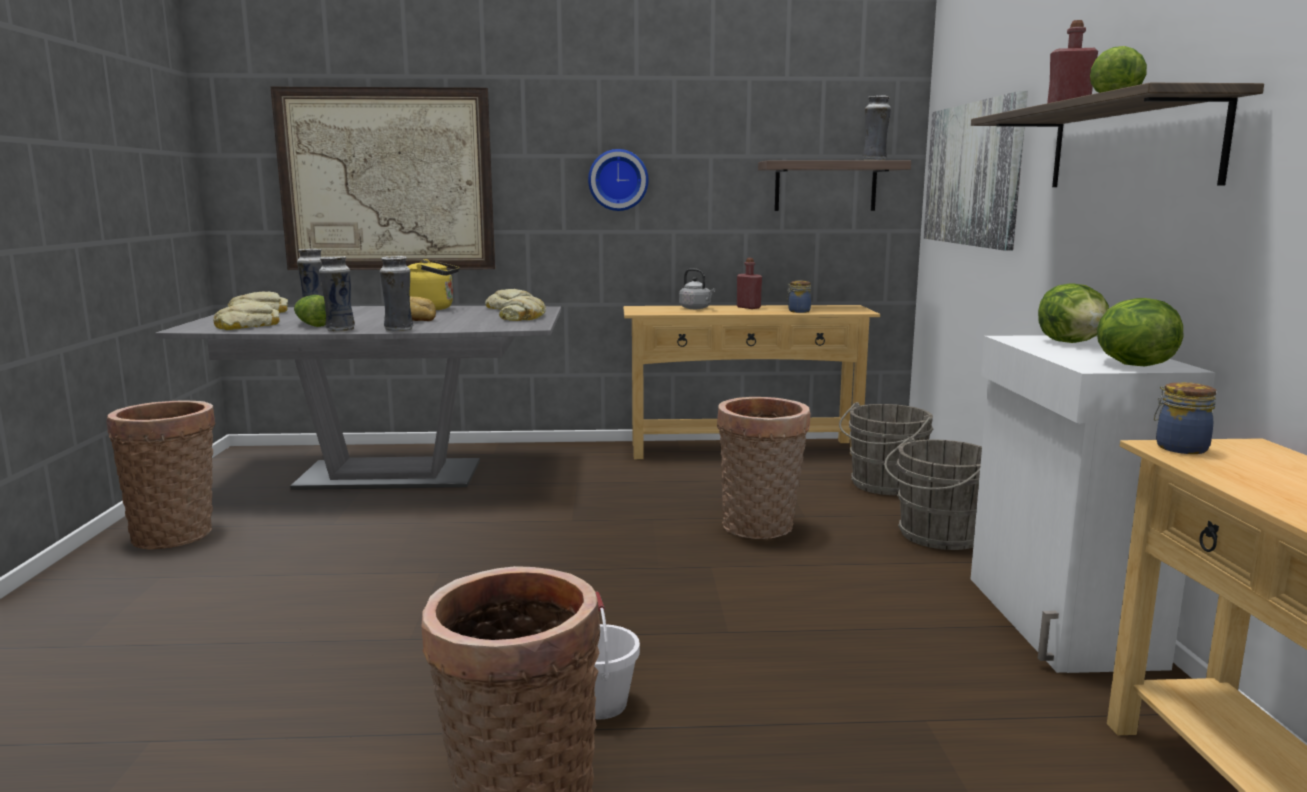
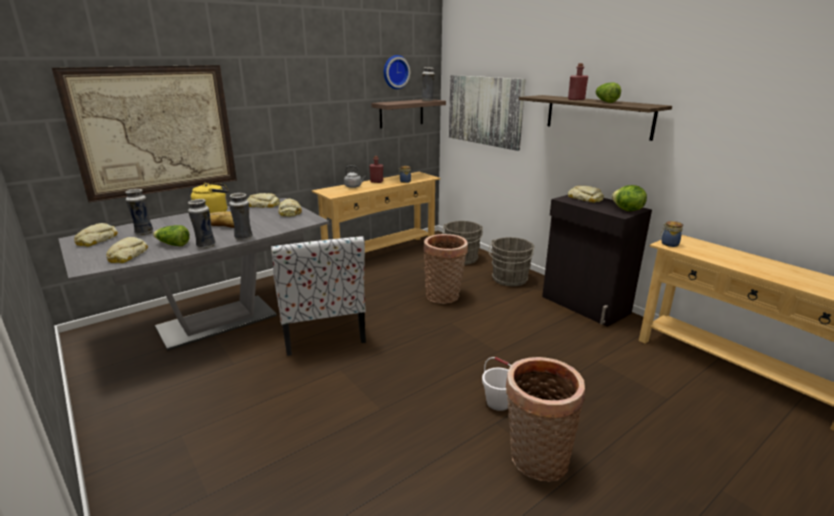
camera: 35 degrees left, 10 degrees up
basket [106,401,215,550] -> none
wall clock [588,149,648,211] -> wall clock moved to [384,55,410,89]
white cabinet [971,335,1216,673] -> black cabinet [542,195,652,327]
lettuce [1038,284,1109,343] -> bread [568,186,604,203]
none -> chair [271,236,366,356]

